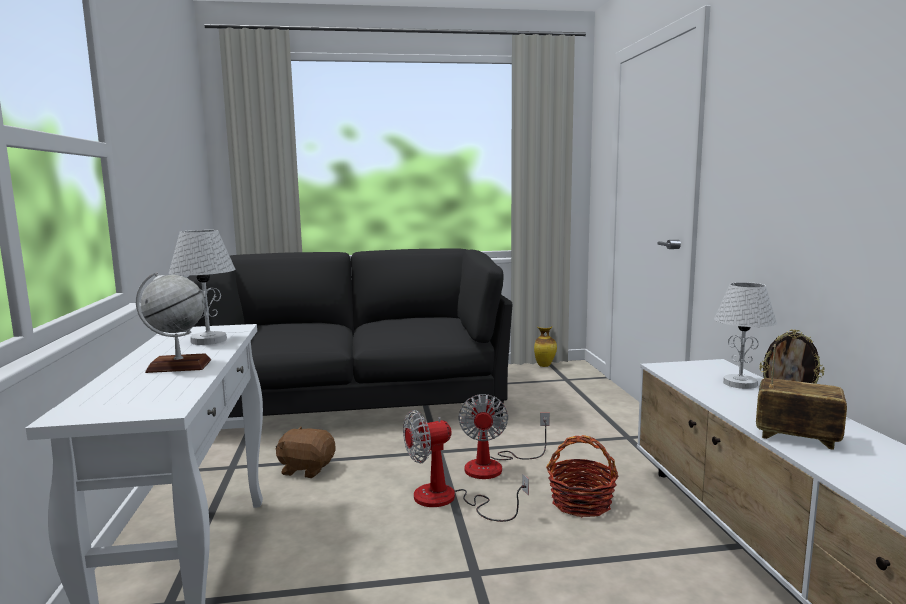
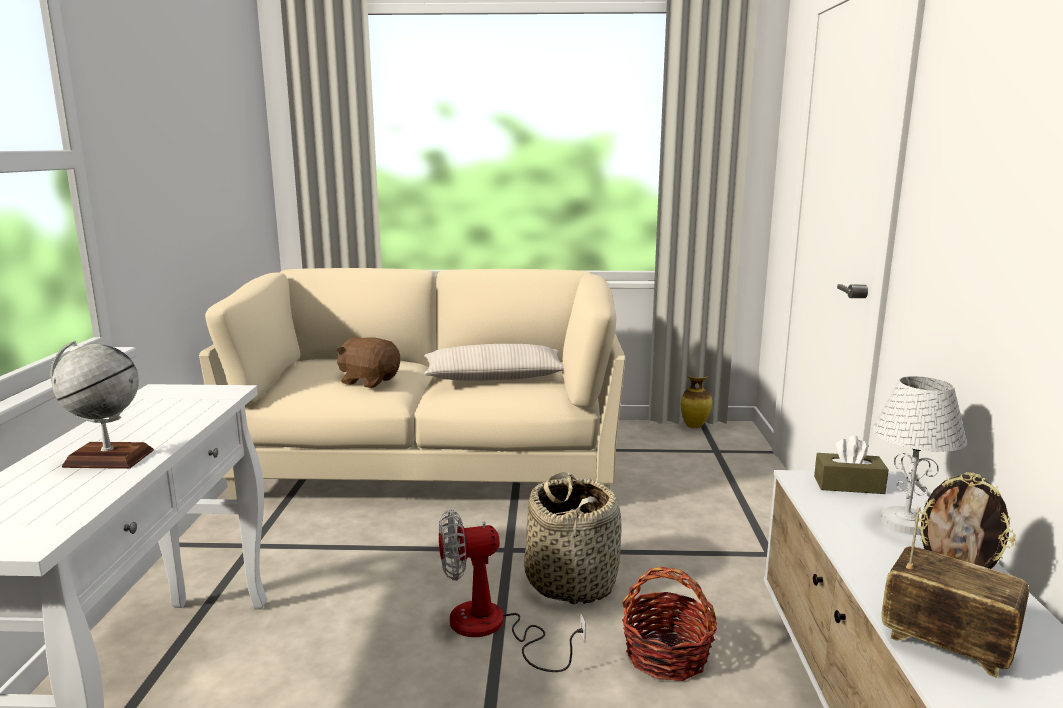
camera: 10 degrees right, 5 degrees up
white table lamp [169,230,235,345] -> none
black sofa [187,248,513,420] -> beige sofa [199,268,626,500]
brown plush toy [275,427,336,478] -> brown plush toy moved to [336,337,400,388]
fan [458,394,550,479] -> basket [524,472,622,604]
none -> beige pillow [424,344,564,381]
none -> brown tissue box [814,436,889,494]

